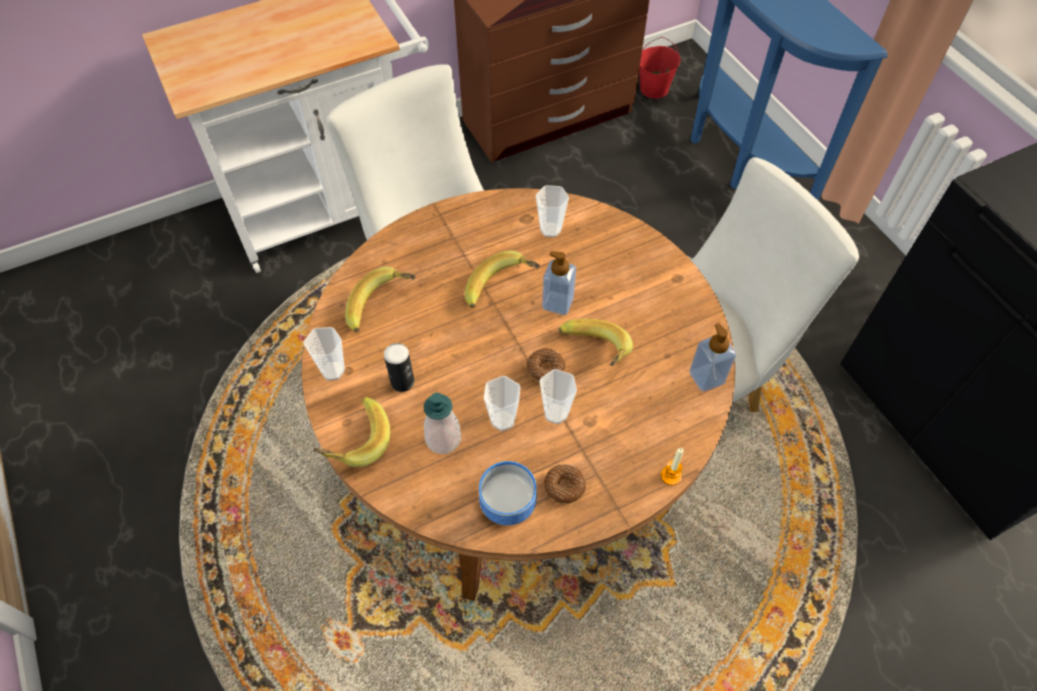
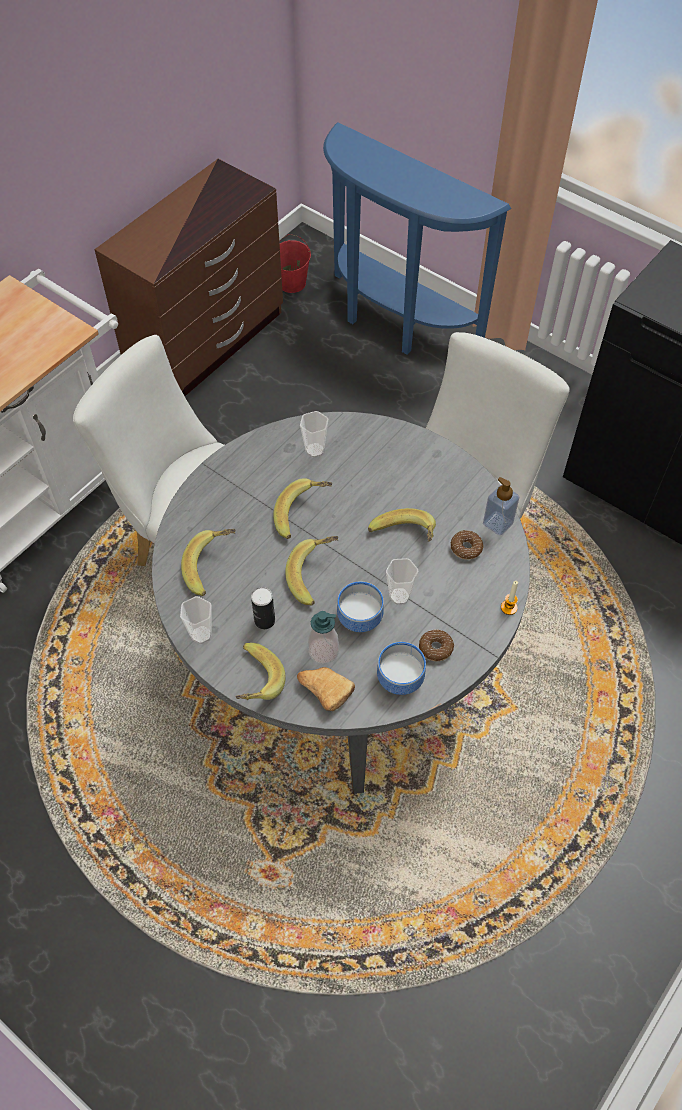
camera: 25 degrees left, 0 degrees up
brown dining table [302,188,735,601] -> grey dining table [152,412,530,794]
cup [484,376,521,431] -> bowl [337,582,384,632]
donut [526,348,565,382] -> donut moved to [451,530,483,560]
soap dispenser [542,251,576,315] -> none
none -> banana [285,536,338,605]
none -> bread [297,667,355,711]

